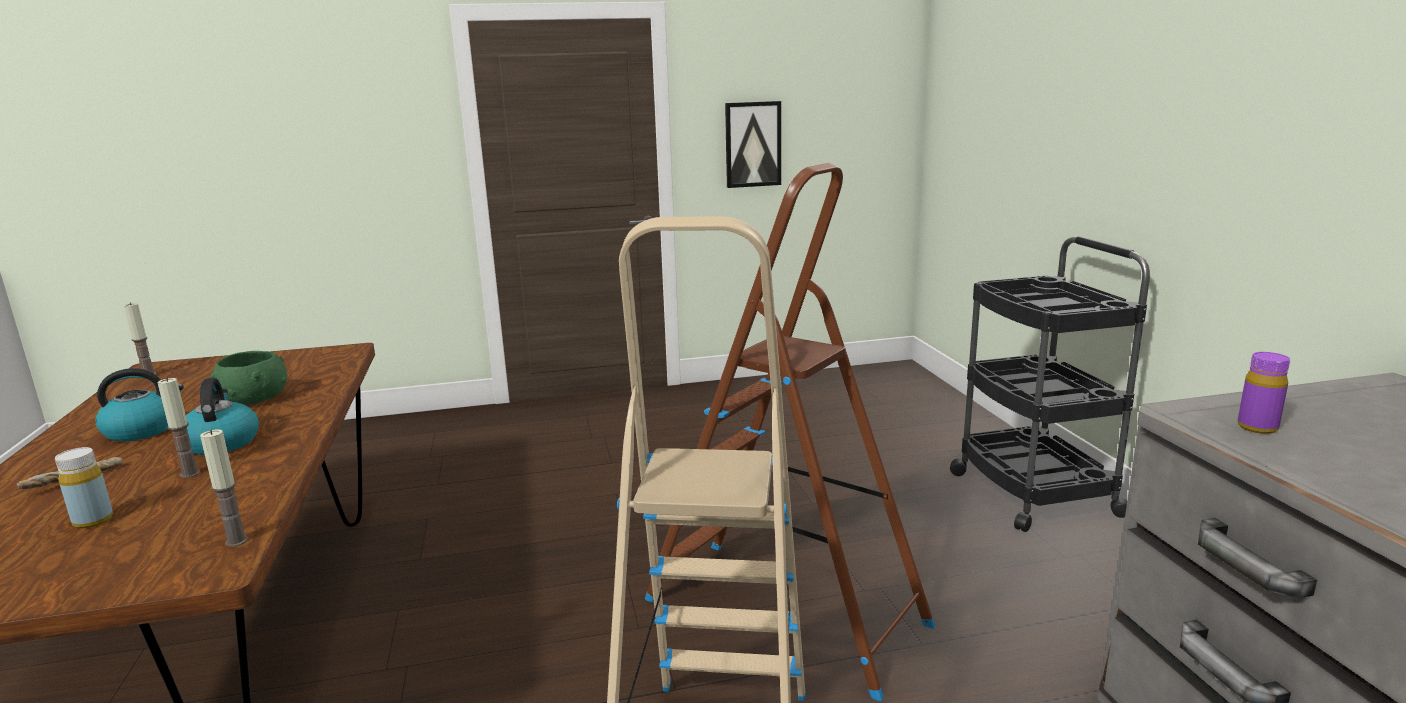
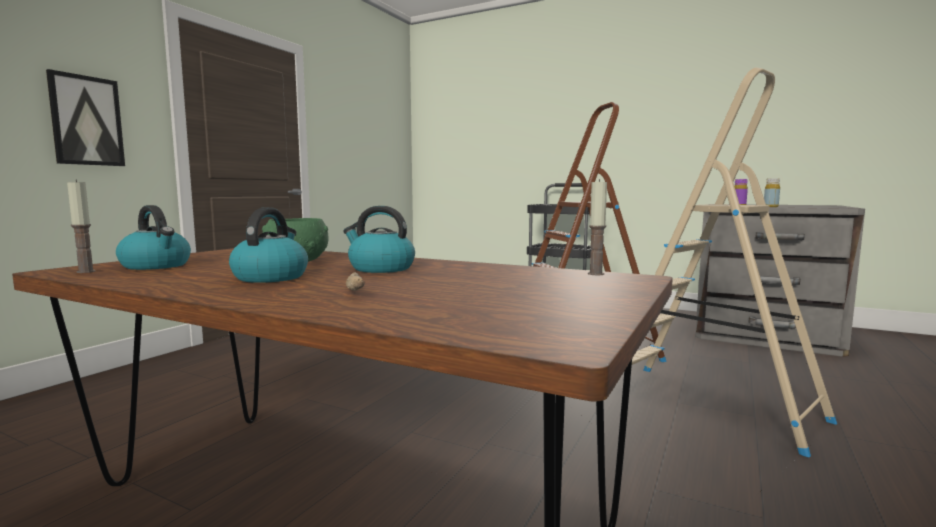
camera: 50 degrees left, 10 degrees down
yellow bottle [55,447,113,528] -> yellow bottle moved to [764,178,780,207]
candle [157,377,200,478] -> none
picture [725,101,781,188] -> picture moved to [46,69,125,166]
none -> kettle [116,205,191,270]

